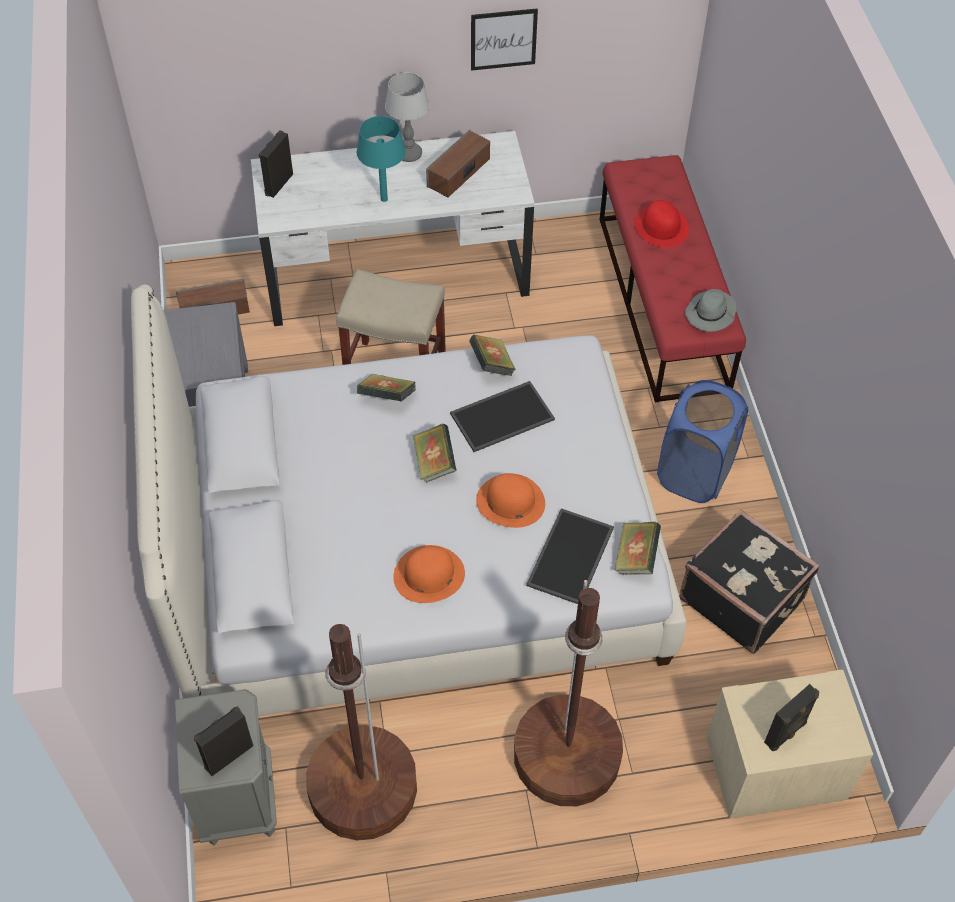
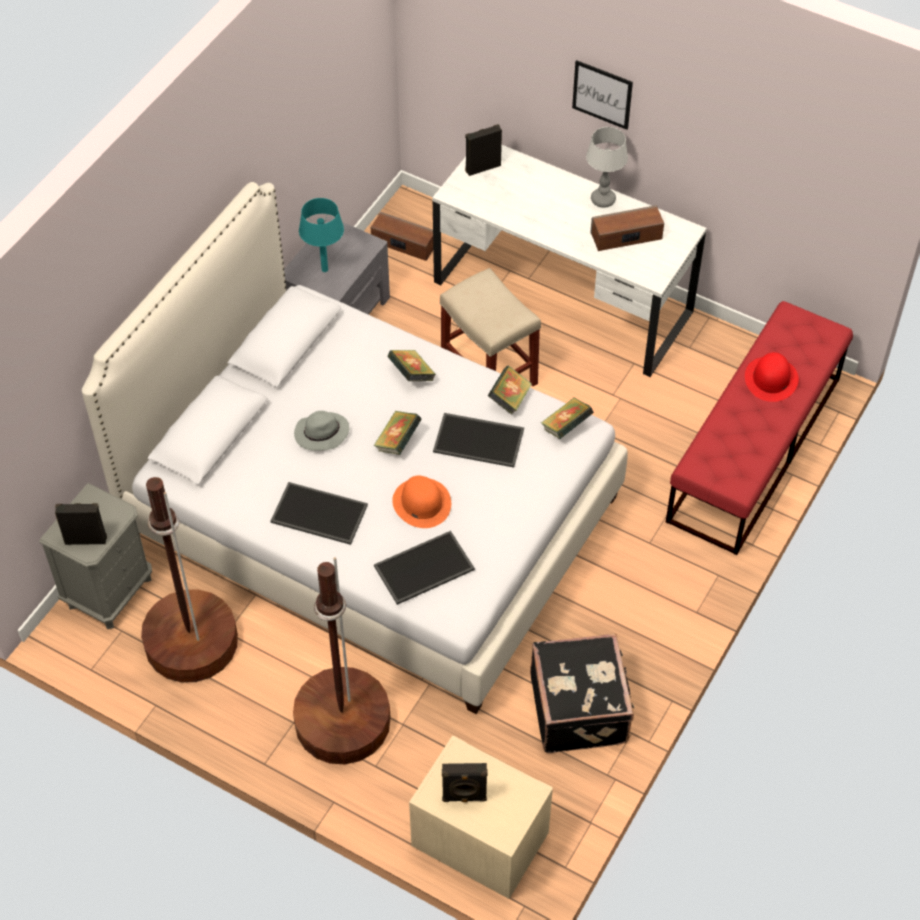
camera: 40 degrees right, 0 degrees up
turquoise table lamp [356,116,406,202] -> turquoise table lamp moved to [299,198,344,272]
orange hat [393,545,465,603] -> tray [270,482,368,545]
picture [471,9,538,71] -> picture moved to [572,60,633,130]
book [615,522,661,575] -> book moved to [541,398,594,439]
blue laundry basket [657,380,748,503] -> none
grey hat [685,289,736,332] -> grey hat moved to [294,411,349,451]

